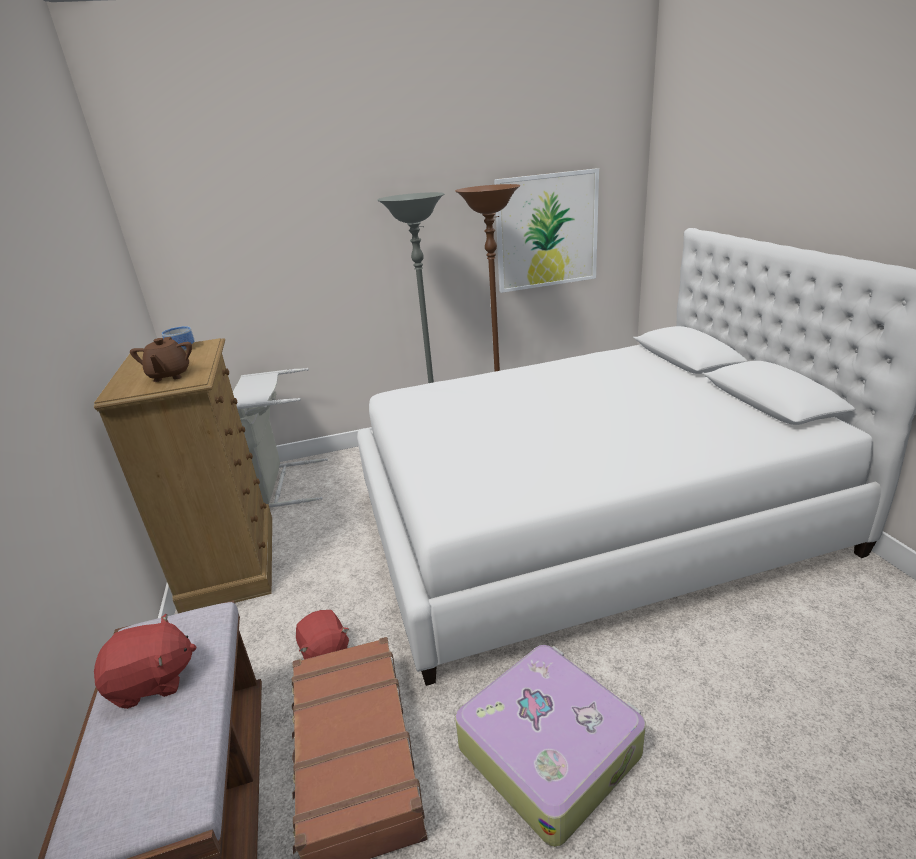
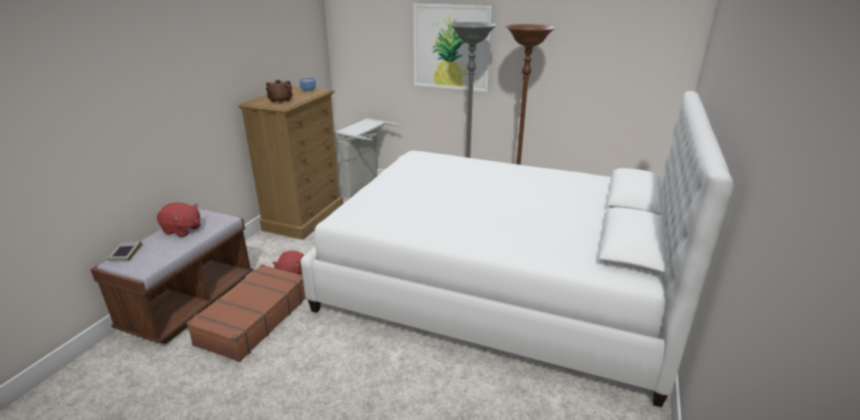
camera: 35 degrees right, 0 degrees up
suitcase [455,645,646,847] -> none
picture [494,168,599,293] -> picture moved to [413,4,493,92]
none -> book [107,241,142,261]

